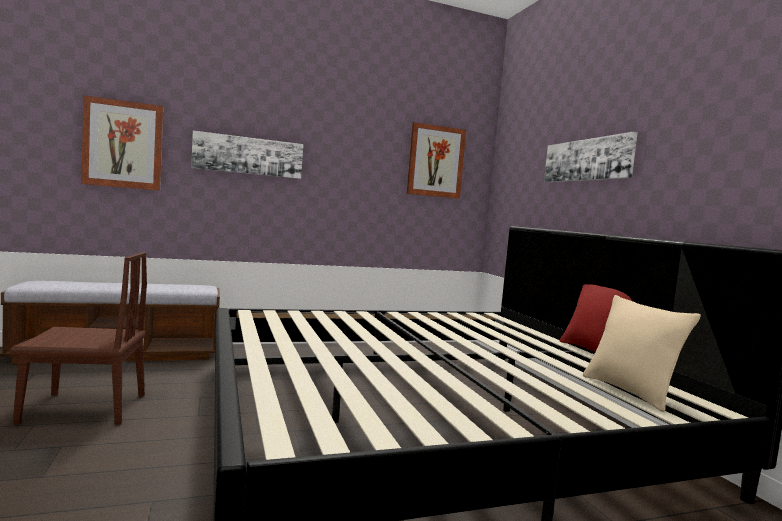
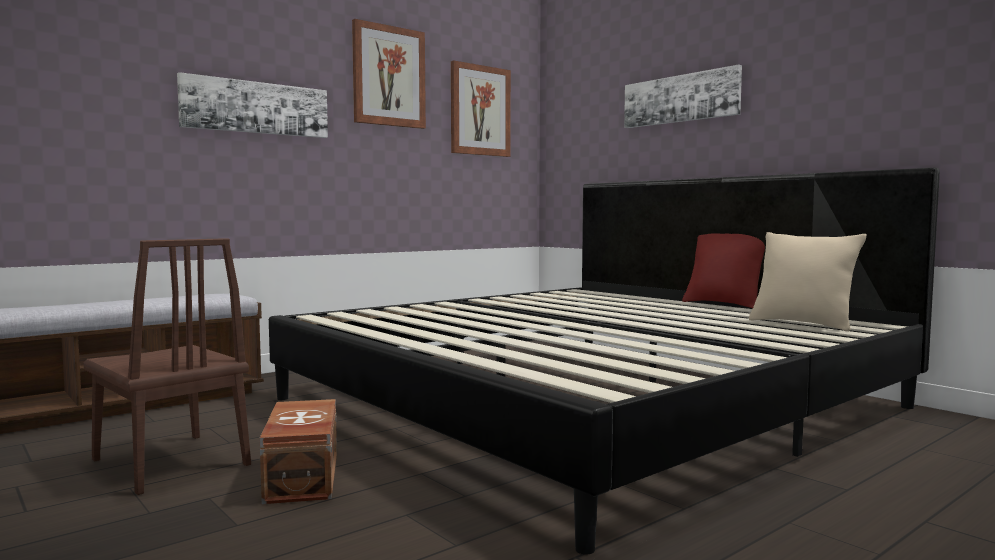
camera: 20 degrees left, 0 degrees up
brown chair [10,252,147,425] -> brown chair turned 75 degrees clockwise [84,238,251,495]
picture [81,95,163,191] -> picture moved to [352,19,426,129]
none -> brown storage box [260,399,337,504]

